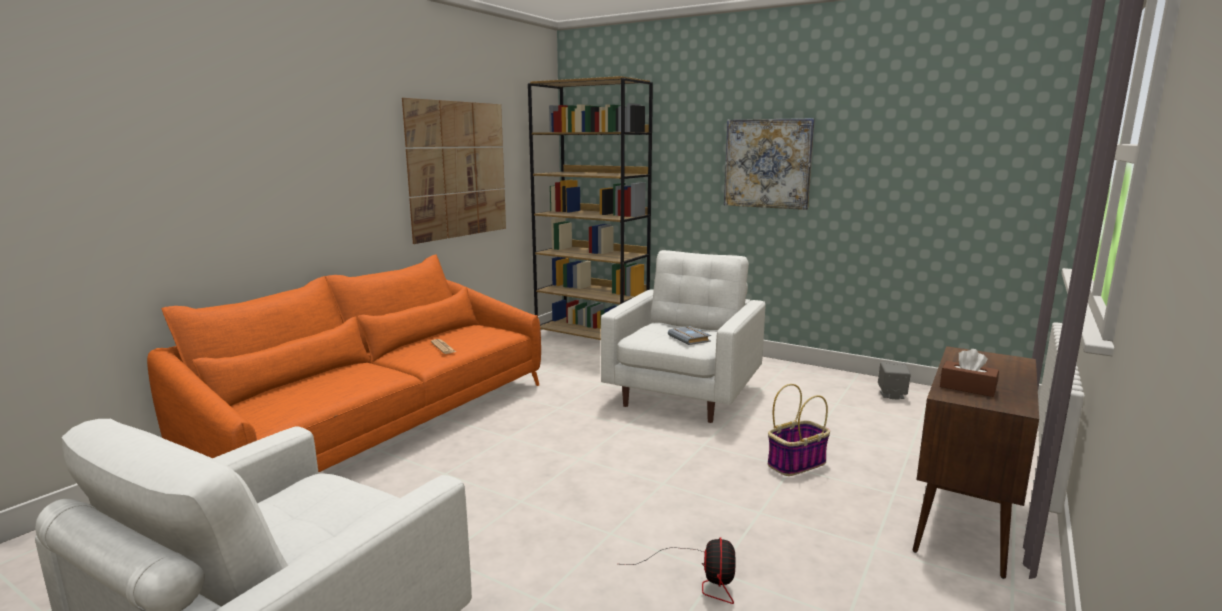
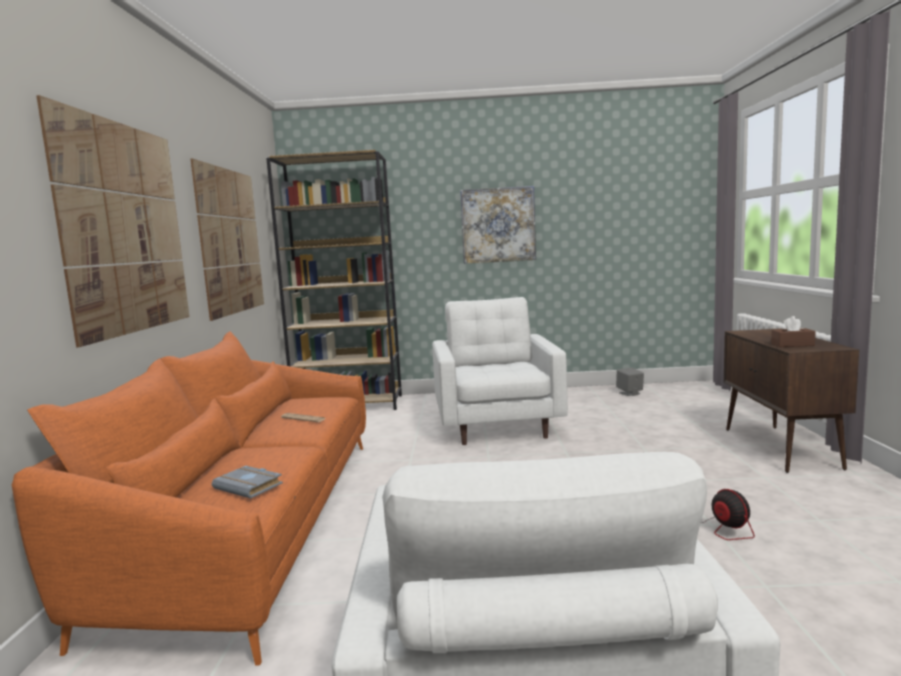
camera: 30 degrees left, 5 degrees down
grey book [668,326,711,345] -> grey book moved to [212,466,283,499]
basket [768,384,830,476] -> none
none -> picture [36,95,189,347]

